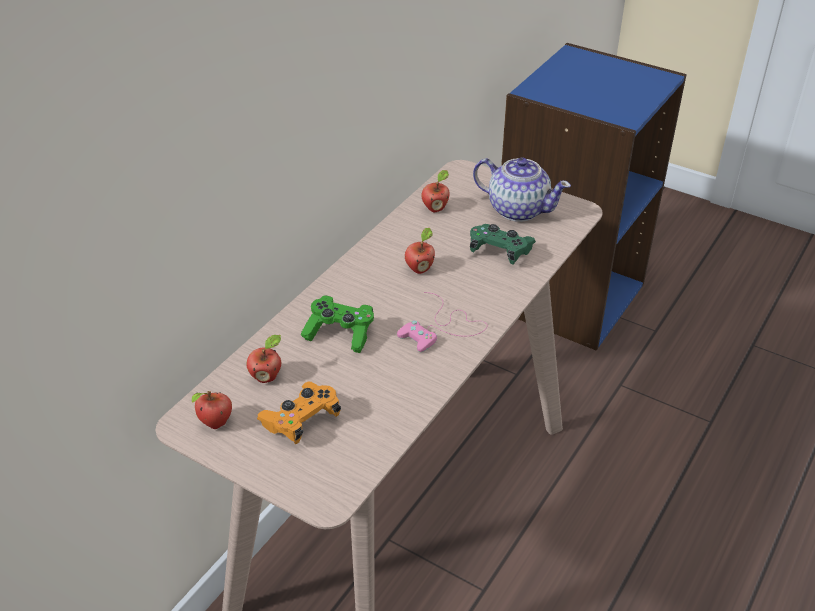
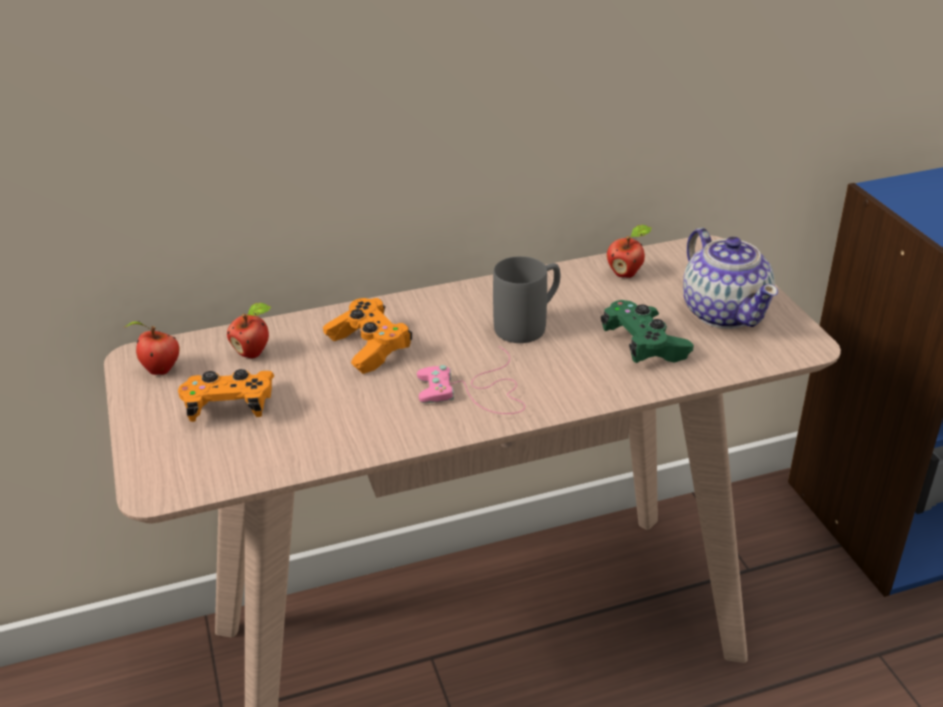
camera: 40 degrees right, 5 degrees down
green game controller [301,296,374,353] -> orange game controller [323,298,412,374]
apple [405,228,435,274] -> grey mug [493,256,560,343]

